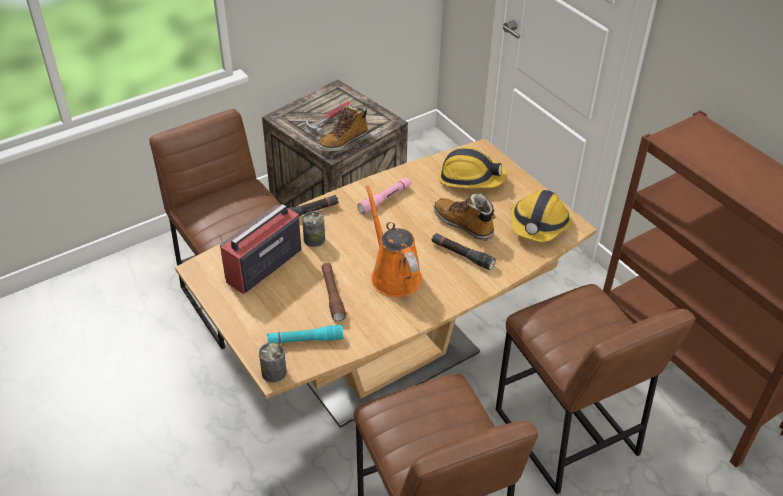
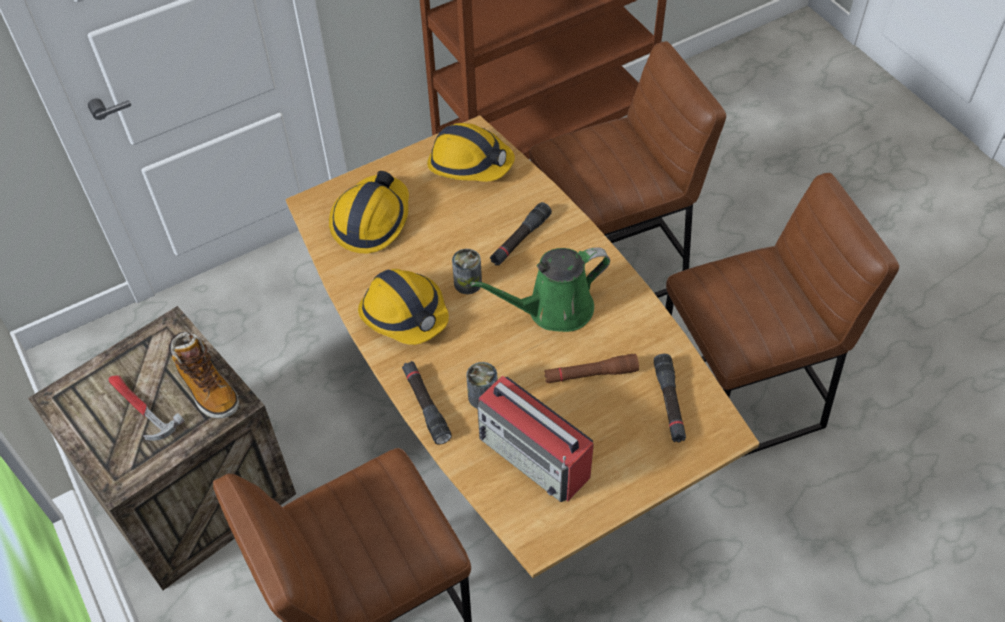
camera: 85 degrees left, 10 degrees up
can [259,342,287,383] -> can moved to [452,249,482,294]
turquoise flashlight [267,325,343,343] -> black flashlight [654,354,686,442]
pink flashlight [357,177,411,214] -> hard hat [358,269,449,345]
orange watering can [365,185,422,297] -> green watering can [470,247,610,332]
boot [434,193,495,240] -> none

